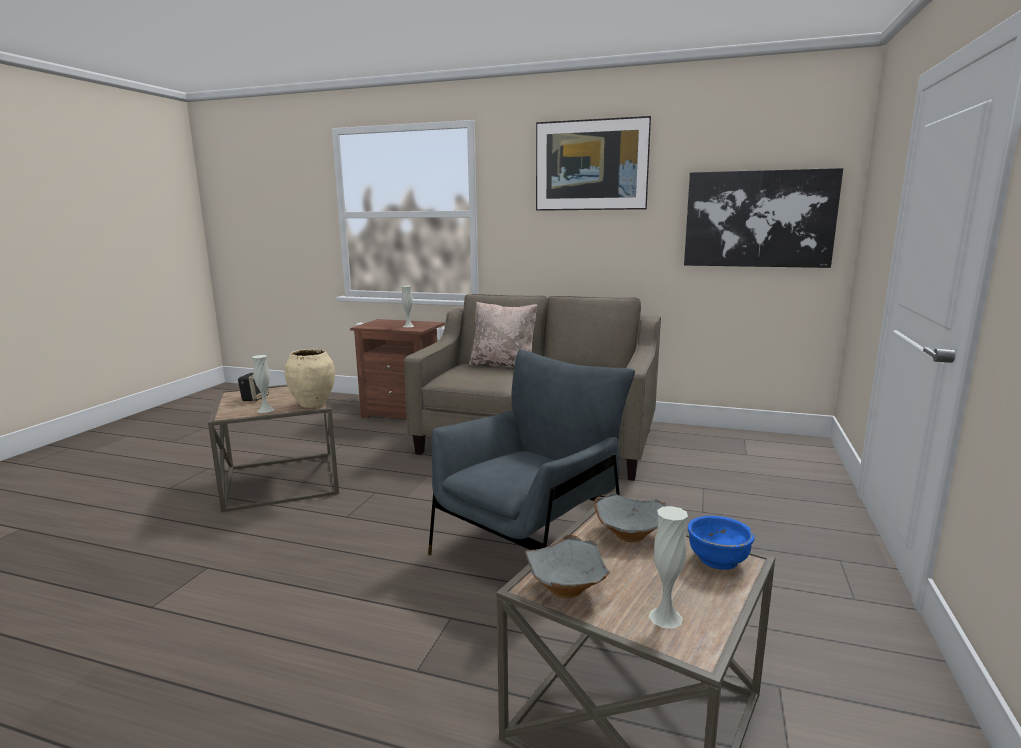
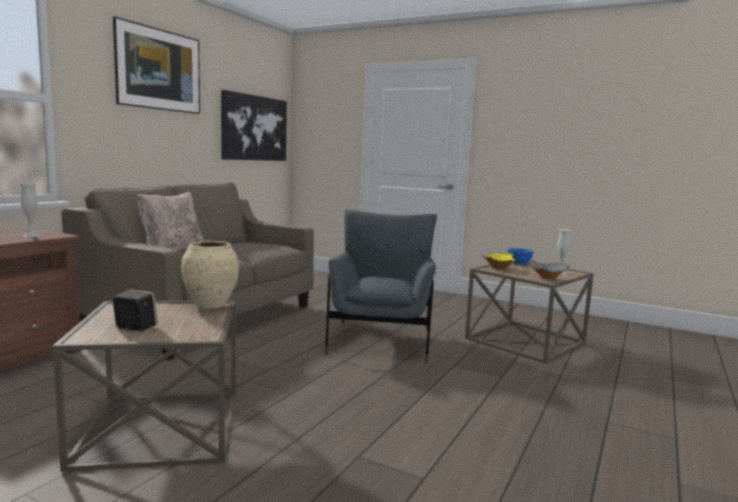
camera: 80 degrees left, 5 degrees down
white vase [252,355,274,413] -> none
grey armchair [428,349,635,555] -> grey armchair turned 45 degrees clockwise [325,210,437,363]
grey bowl [594,492,667,542] -> yellow bowl [482,252,515,270]

